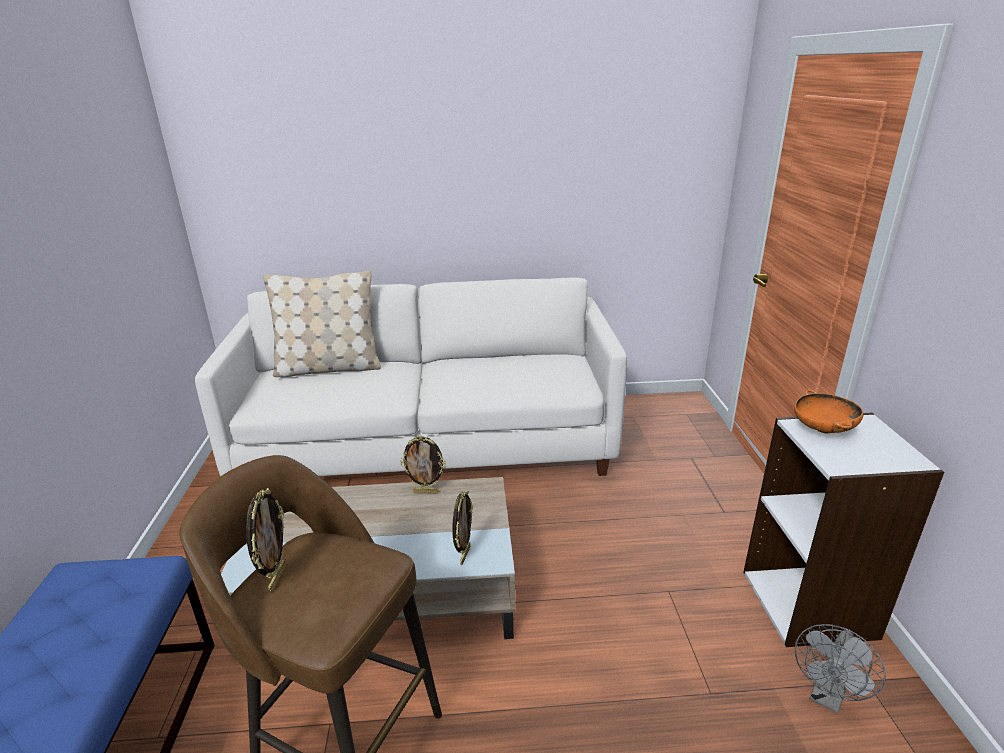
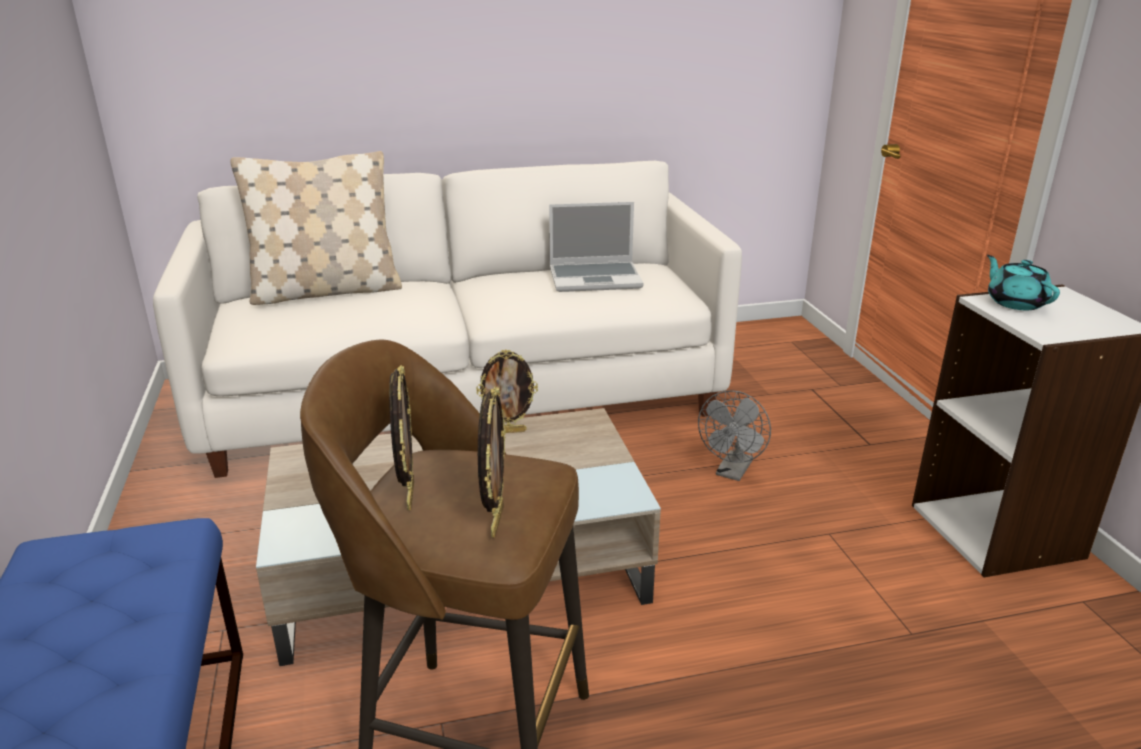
camera: 10 degrees left, 0 degrees up
picture frame [452,490,473,565] -> picture frame moved to [478,387,506,537]
orange bowl [794,389,863,433] -> turquoise teapot [987,255,1060,310]
grey fan [795,624,886,714] -> grey fan moved to [698,390,771,481]
none -> laptop [549,202,643,292]

